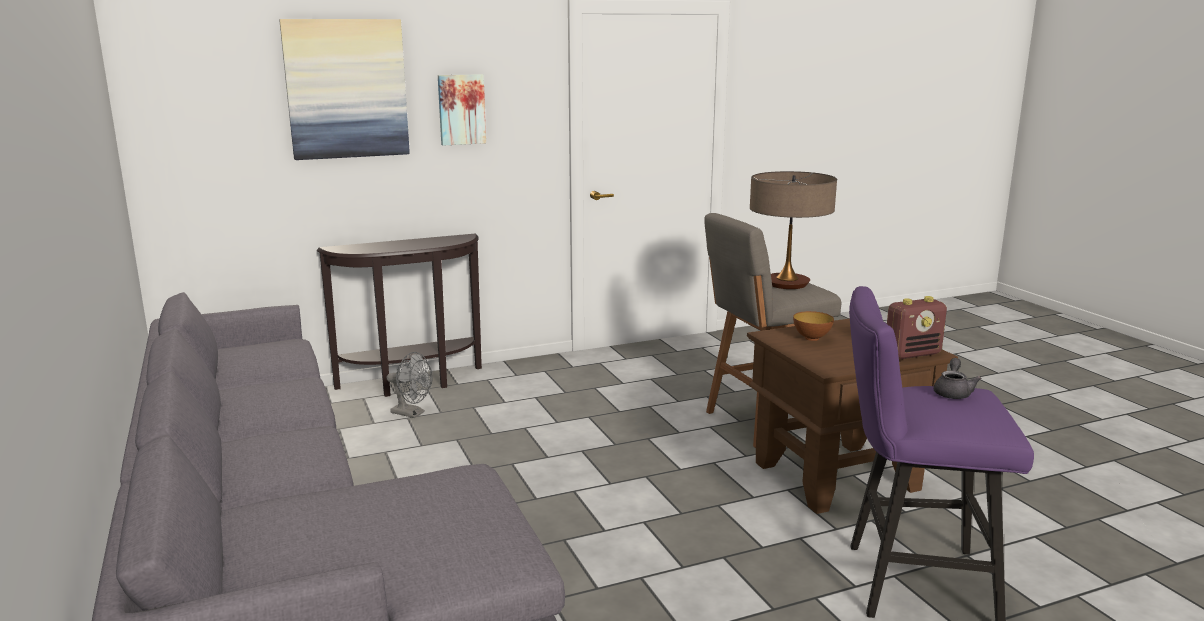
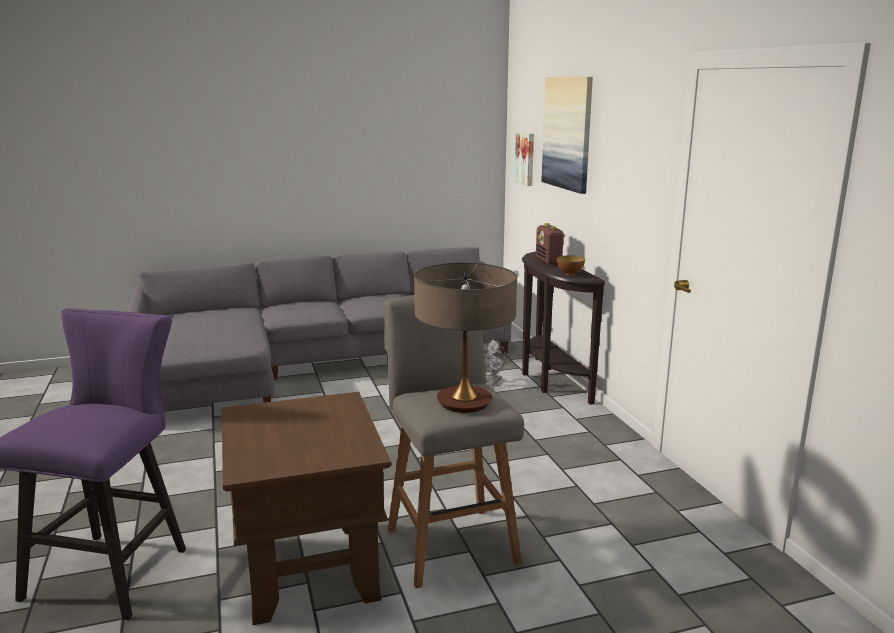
camera: 95 degrees right, 0 degrees up
picture [438,74,486,146] -> picture moved to [515,131,534,186]
bowl [793,311,834,341] -> bowl moved to [557,256,585,275]
radio [887,296,947,359] -> radio moved to [536,223,566,264]
grey teapot [934,358,982,399] -> none

